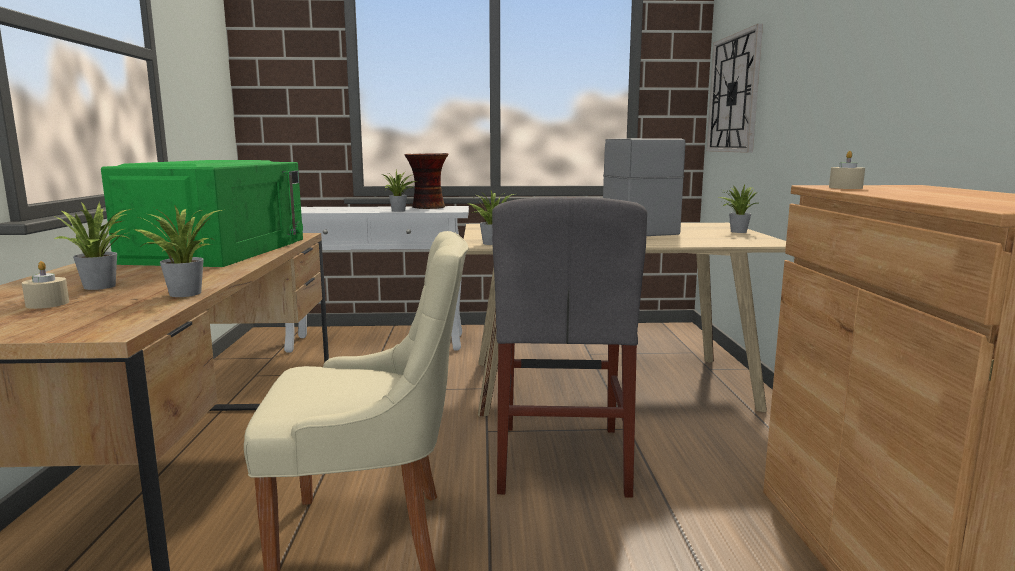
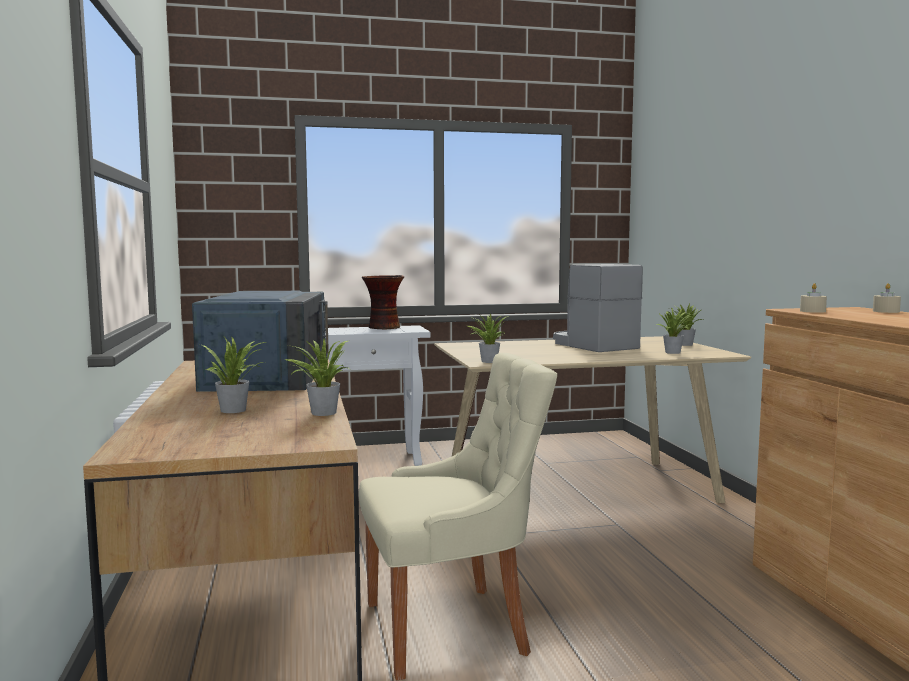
camera: 10 degrees left, 5 degrees down
beige candle [22,261,69,309] -> beige candle moved to [873,283,901,313]
green microwave [101,160,303,267] -> blue microwave [192,291,329,392]
potted plant [380,170,417,212] -> potted plant moved to [656,308,695,354]
grey chair [492,197,647,498] -> none
wall clock [707,24,763,153] -> none

